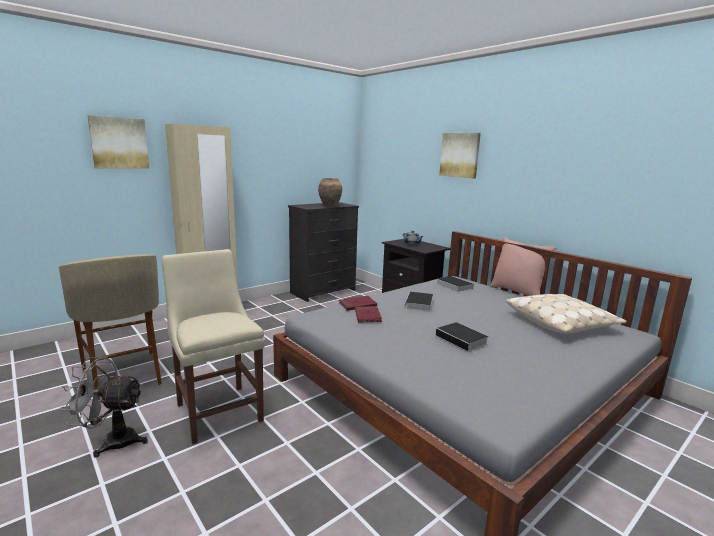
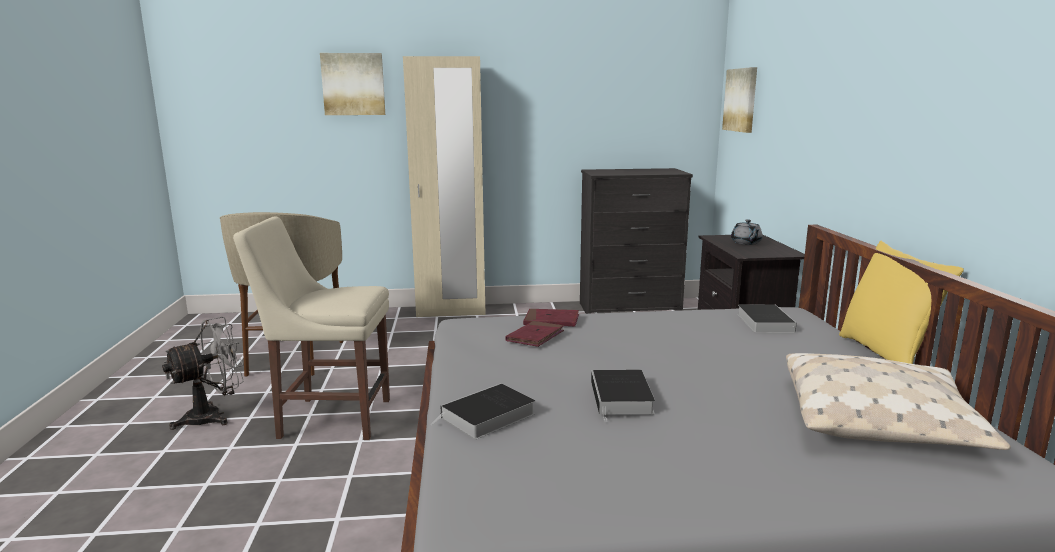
camera: 35 degrees right, 0 degrees up
grey fan [60,357,148,457] -> grey fan turned 105 degrees clockwise [162,317,244,430]
beige chair [162,249,265,444] -> beige chair turned 90 degrees counterclockwise [233,216,390,440]
brown vase [318,178,342,207] -> none
book [405,292,433,311] -> book moved to [430,383,535,439]
picture [439,133,481,178] -> picture moved to [722,67,757,133]
pink pillow [490,237,556,296] -> yellow pillow [839,240,964,364]

